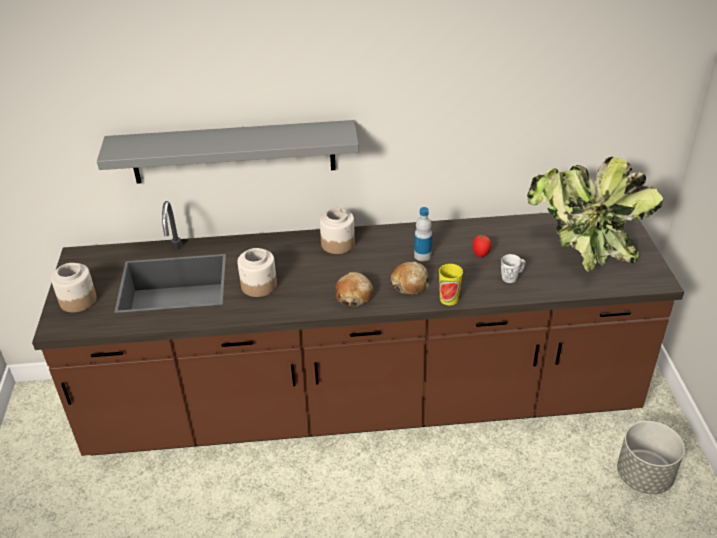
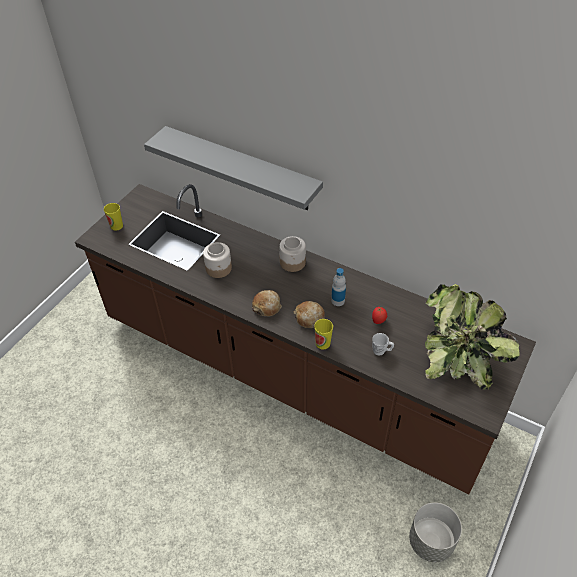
camera: 35 degrees right, 10 degrees up
jar [51,263,97,313] -> cup [104,203,123,231]

